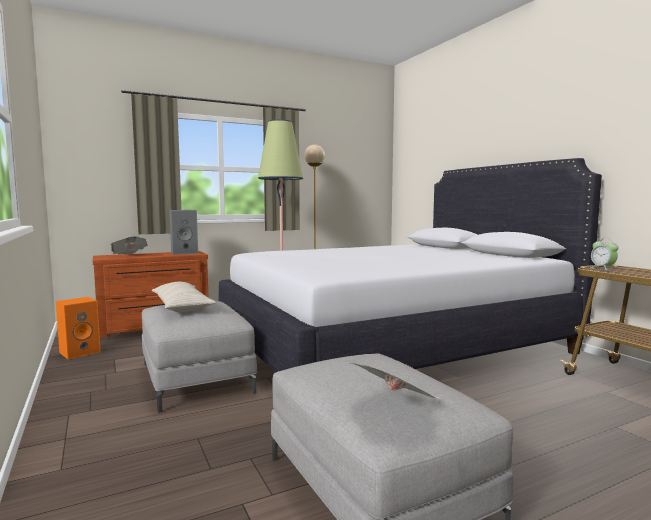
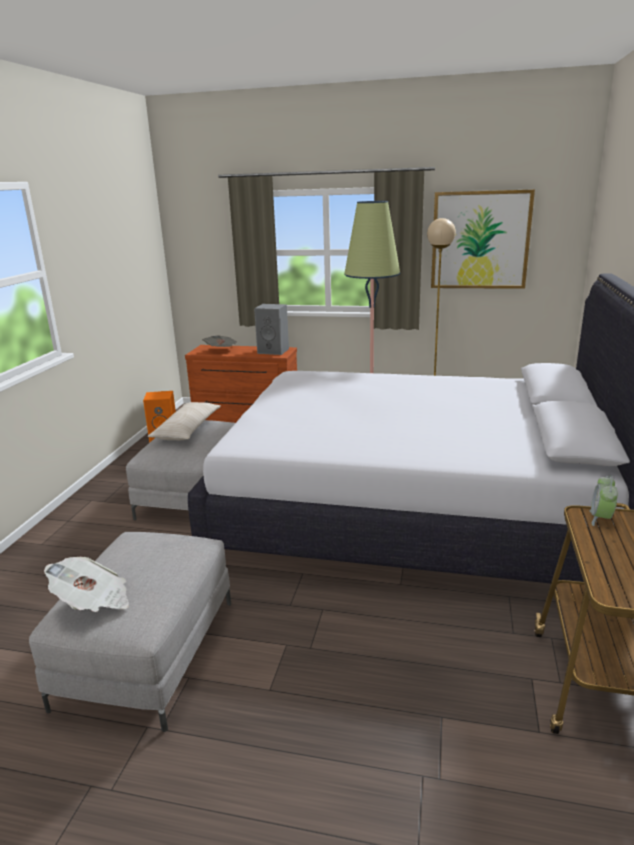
camera: 40 degrees right, 15 degrees up
none -> picture [431,189,535,289]

